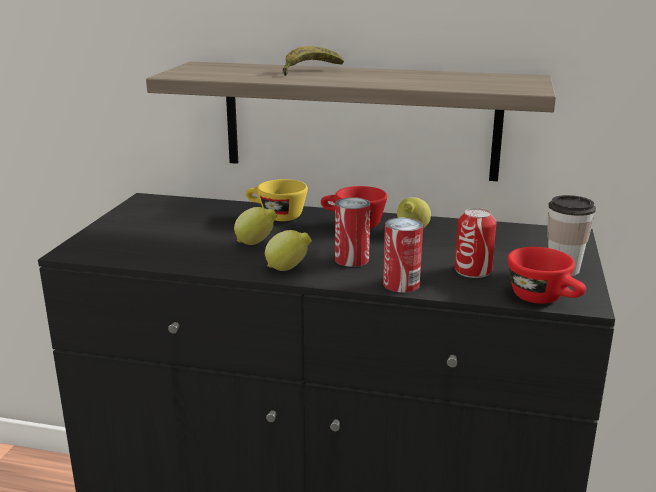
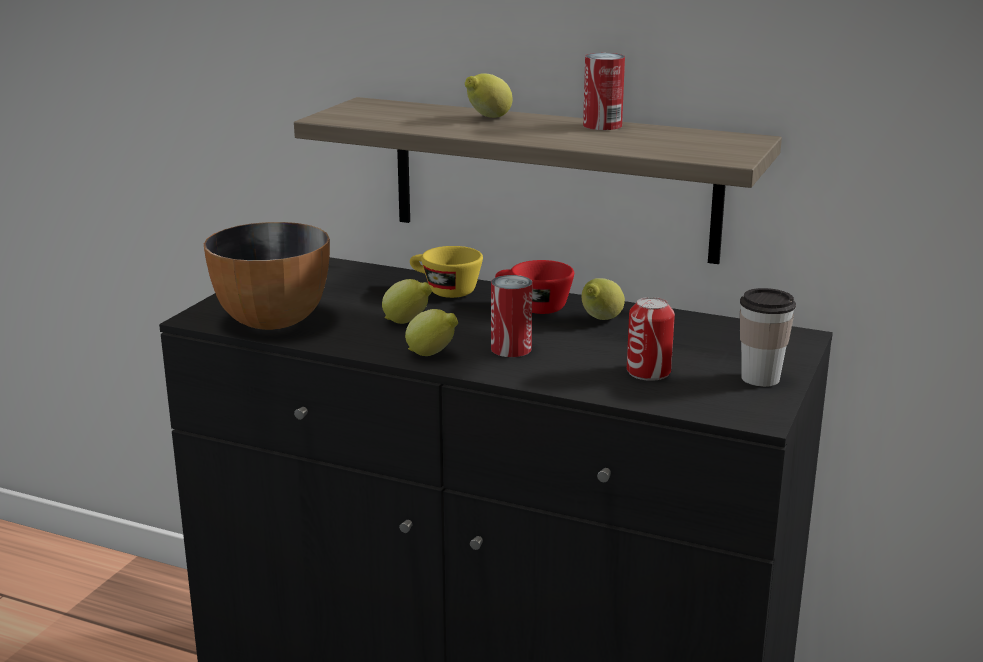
camera: 10 degrees right, 0 degrees up
banana [283,46,344,76] -> lemon [465,73,513,118]
can [383,218,423,293] -> can moved to [583,53,625,130]
red cup [508,247,586,304] -> none
none -> bowl [204,222,330,330]

